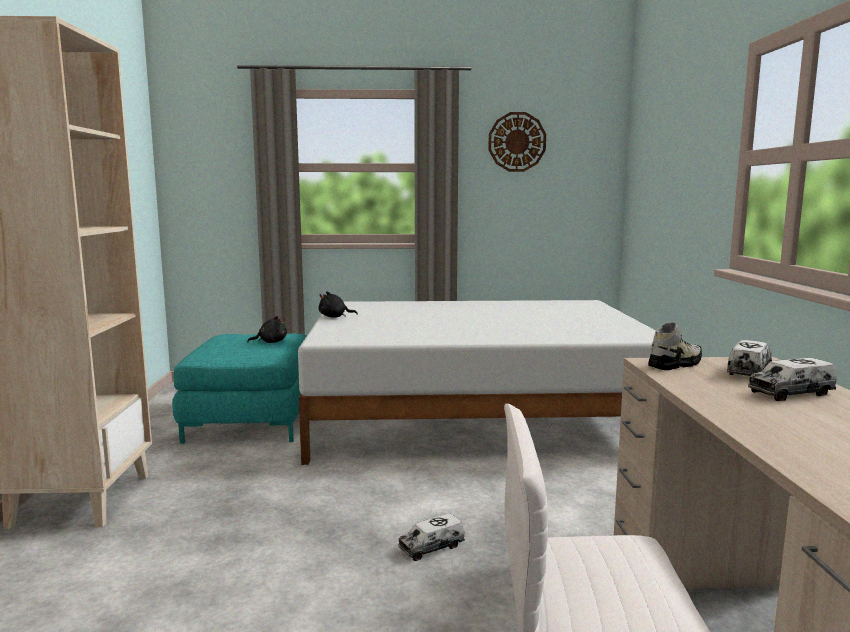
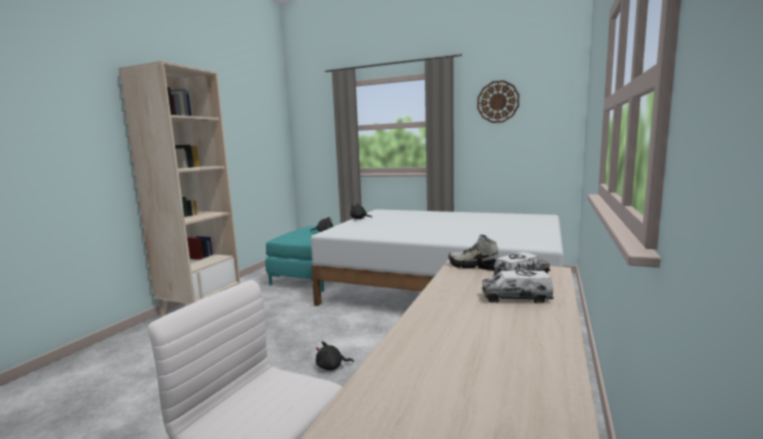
camera: 25 degrees right, 0 degrees up
toy truck [398,513,465,561] -> black plush toy [316,341,354,371]
shoe [648,322,702,370] -> shoe turned 150 degrees counterclockwise [449,235,499,270]

